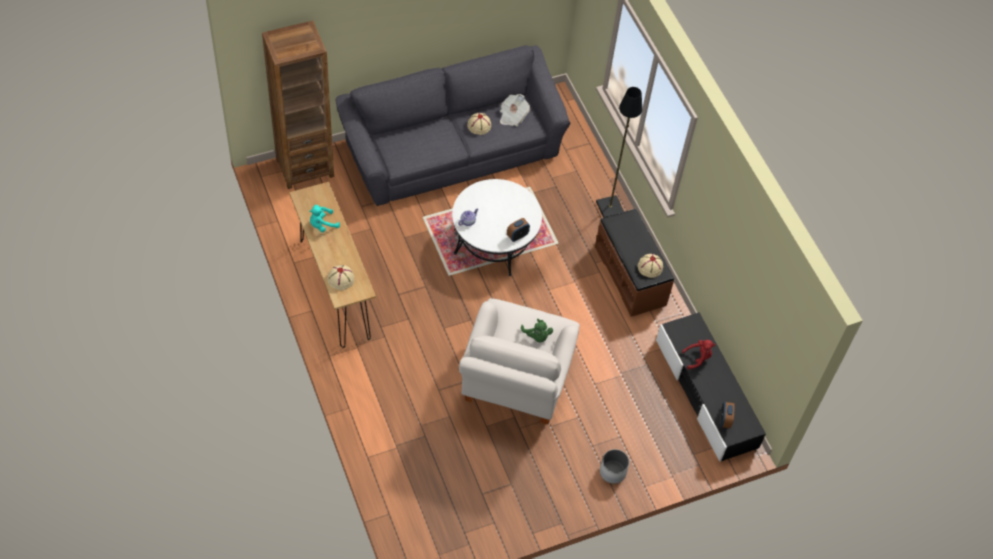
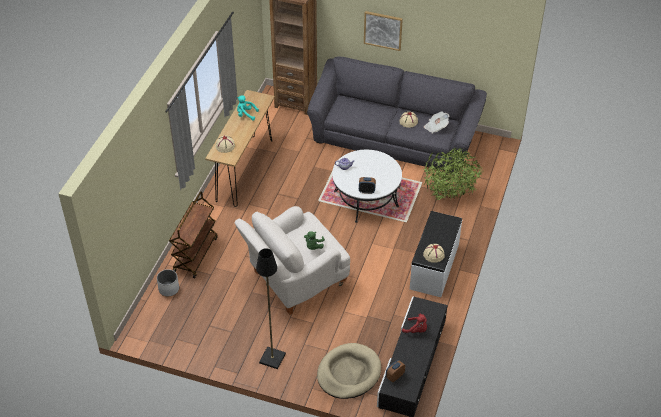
camera: 45 degrees right, 10 degrees down
brown bench [595,209,674,317] -> white bench [410,211,462,297]
black floor lamp [596,87,642,218] -> black floor lamp moved to [256,248,286,369]
white planter [600,449,629,484] -> white planter moved to [157,269,179,296]
none -> brown cart [169,191,218,278]
none -> beige dog bed [317,343,381,399]
none -> picture [364,11,403,51]
none -> potted plant [422,148,483,200]

